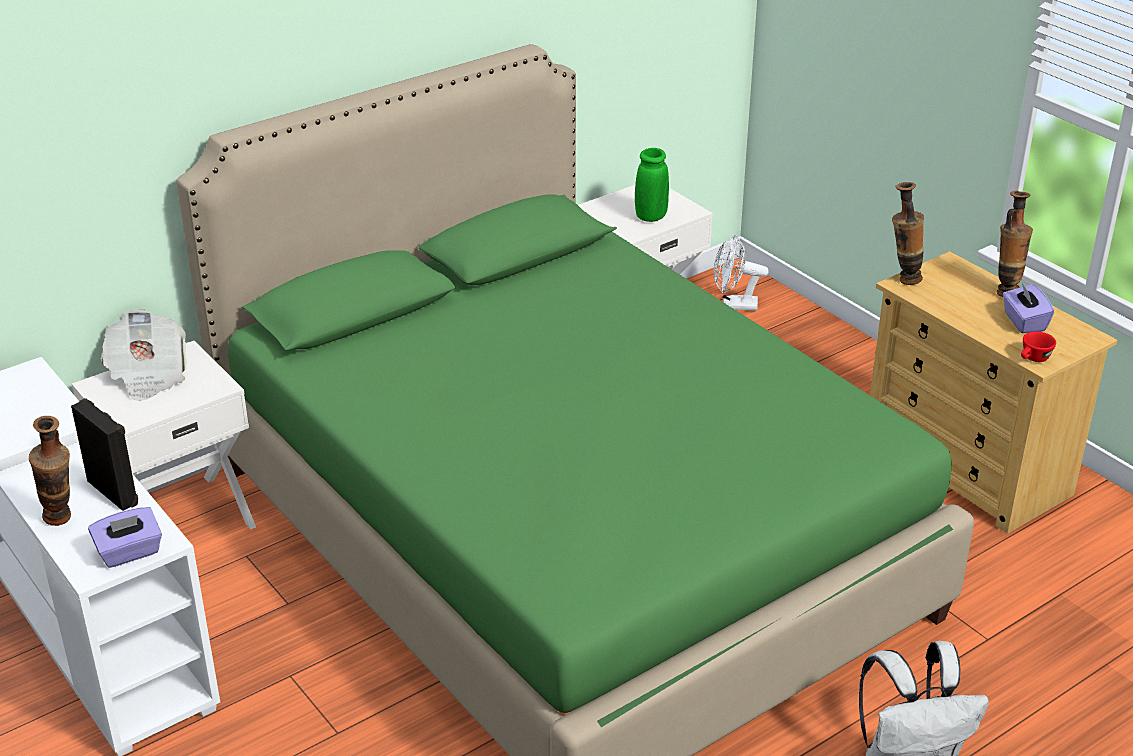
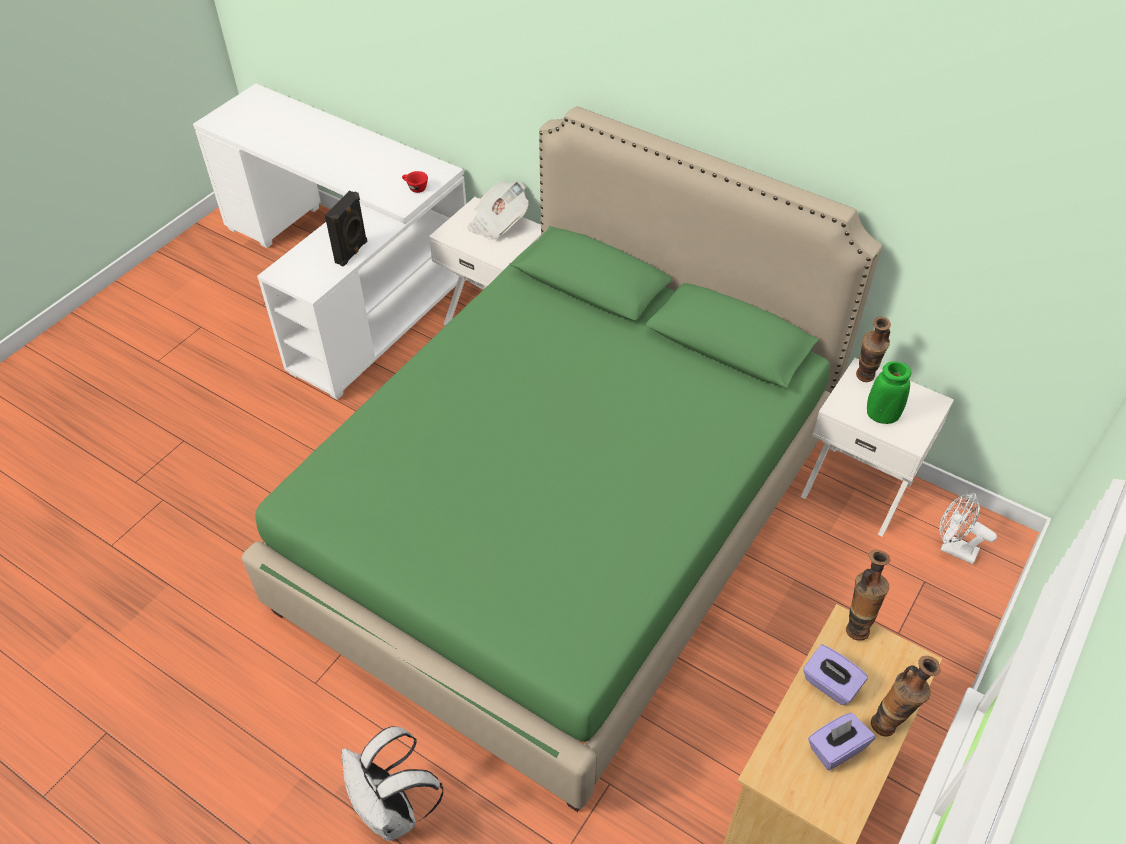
camera: 70 degrees right, 15 degrees up
vase [29,416,71,526] -> vase moved to [856,317,891,382]
purple tissue box [88,507,162,568] -> purple tissue box moved to [803,644,868,705]
white fan [714,235,769,311] -> white fan turned 45 degrees counterclockwise [939,493,997,564]
red cup [1021,331,1056,362] -> red cup moved to [402,171,428,193]

